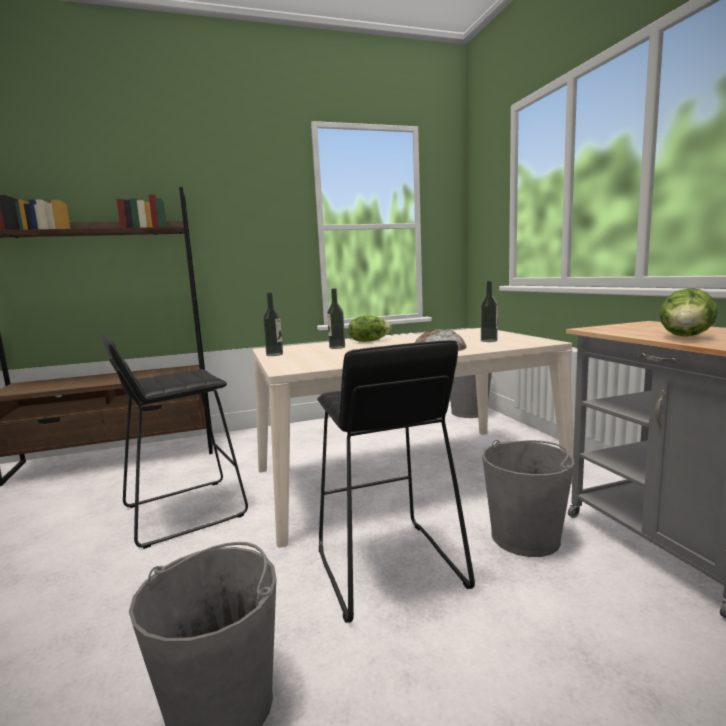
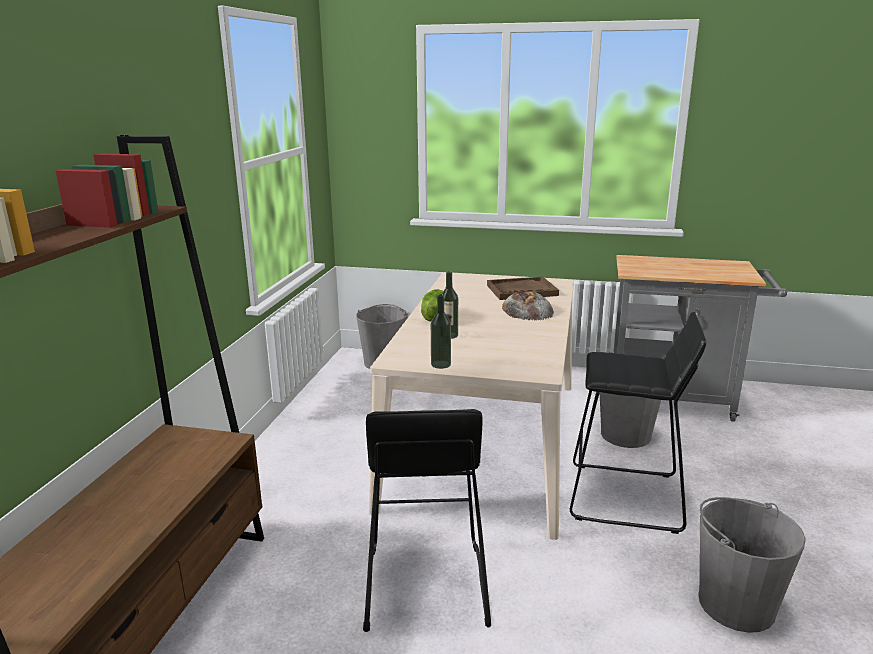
camera: 60 degrees left, 10 degrees up
bottle [481,281,498,342] -> brown tray [487,277,559,300]
lettuce [660,288,718,337] -> none

